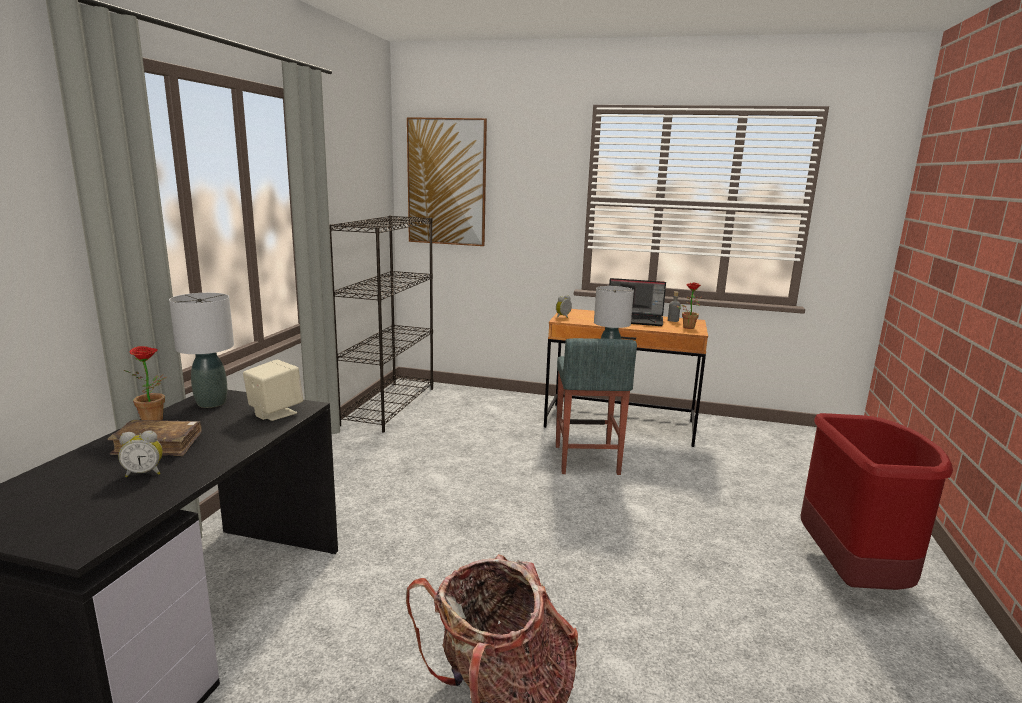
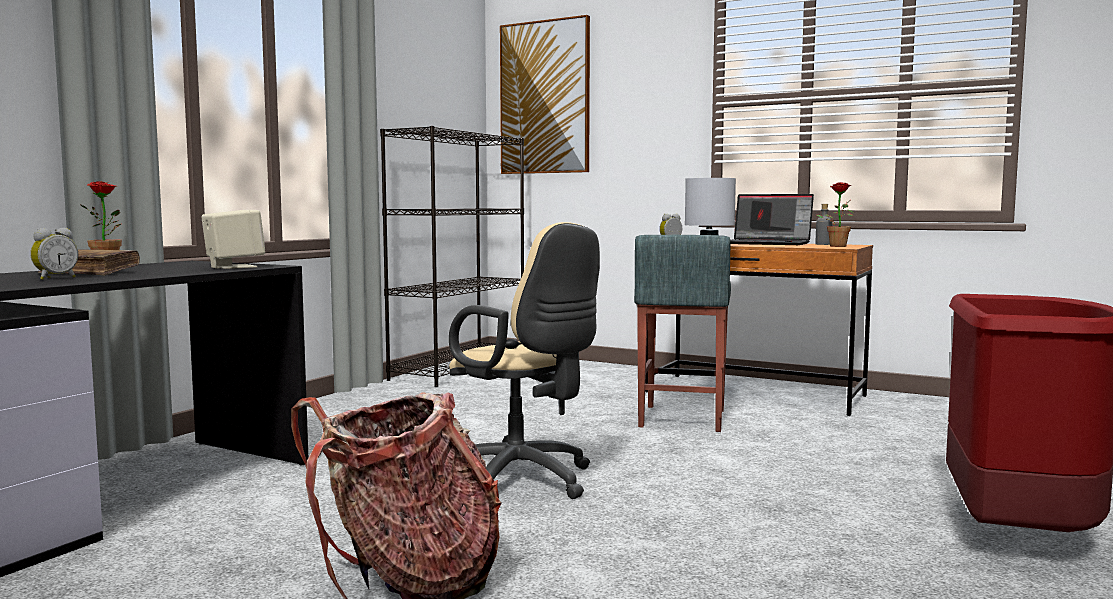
camera: 15 degrees right, 10 degrees down
alarm clock [118,430,163,477] -> alarm clock turned 60 degrees counterclockwise [30,228,78,280]
grey table lamp [169,293,234,408] -> none
none -> beige office chair [449,222,600,499]

